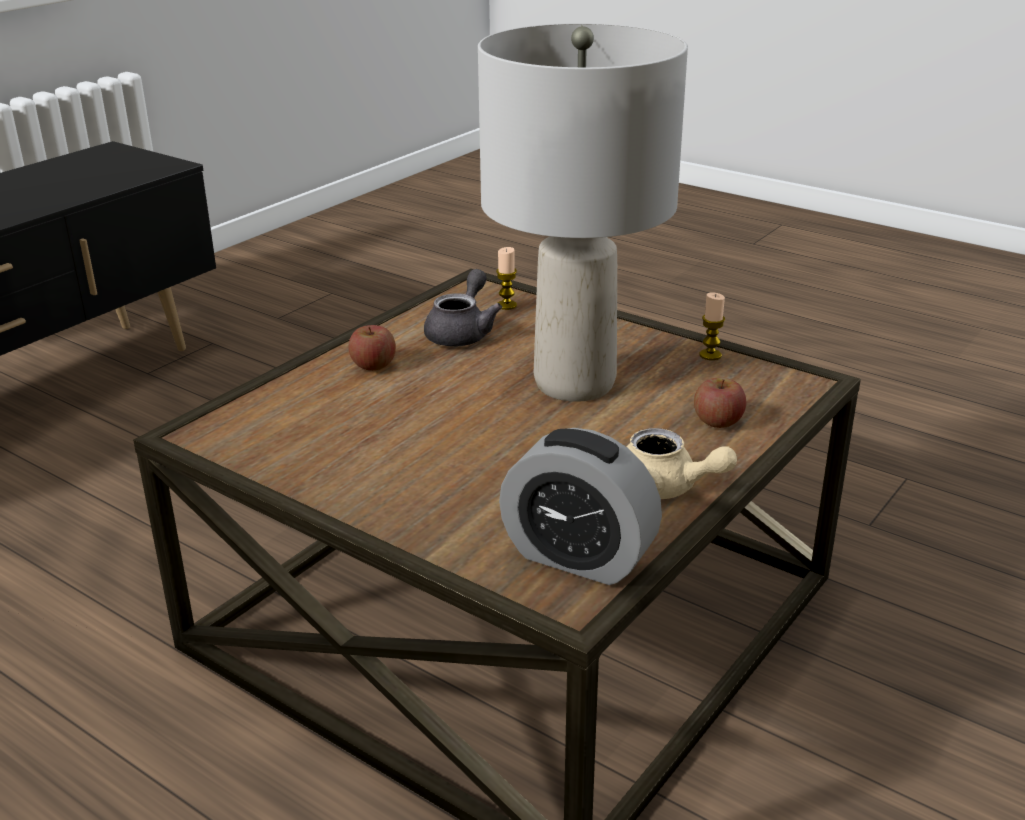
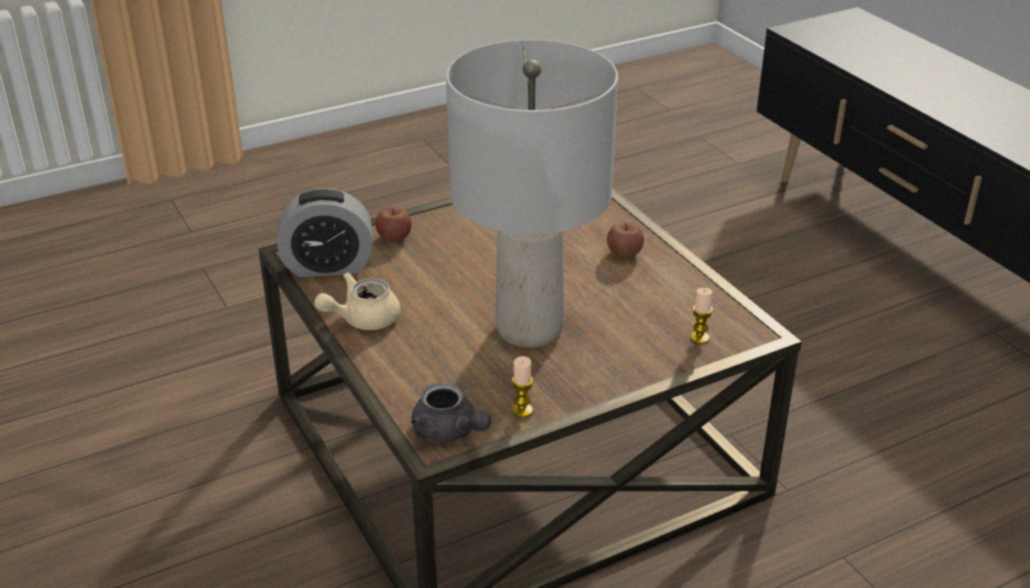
camera: 115 degrees right, 5 degrees up
grey teapot [424,269,502,346] -> grey teapot moved to [411,383,491,443]
alarm clock [499,428,662,585] -> alarm clock turned 150 degrees counterclockwise [278,188,372,277]
apple [694,378,746,428] -> apple moved to [375,207,412,242]

